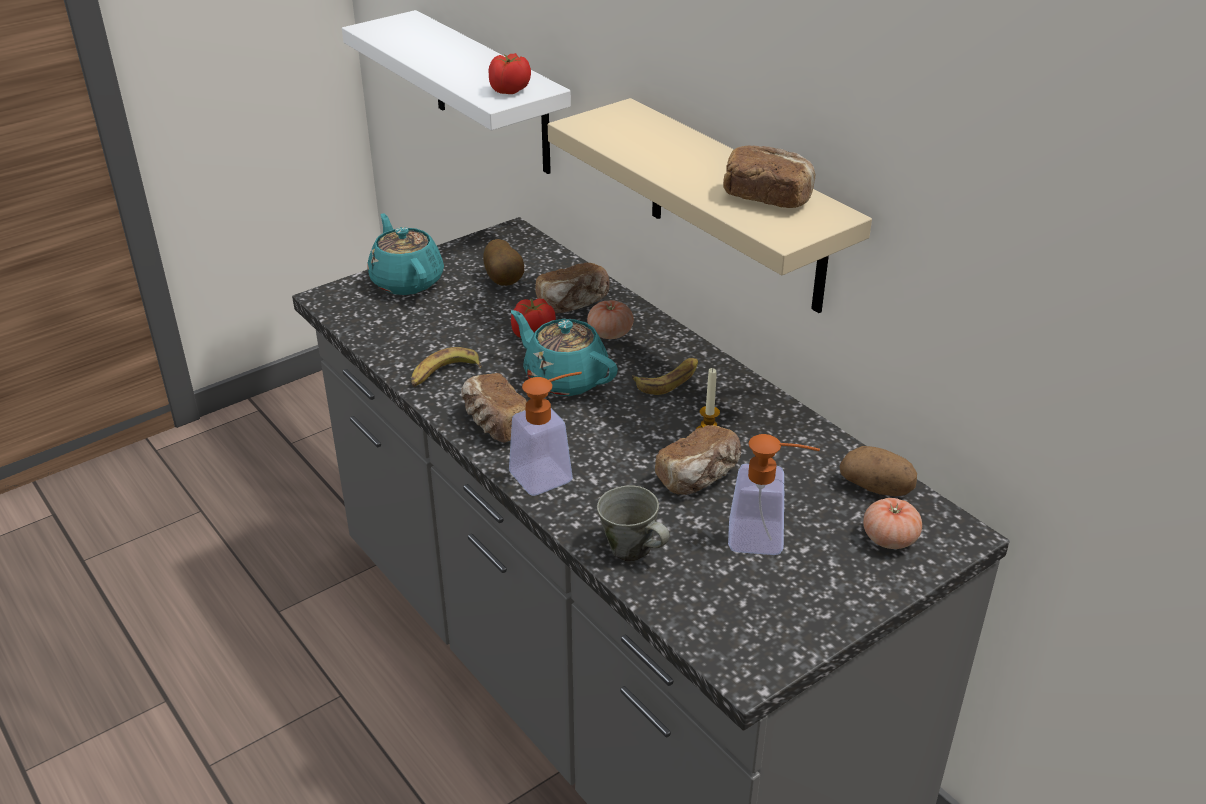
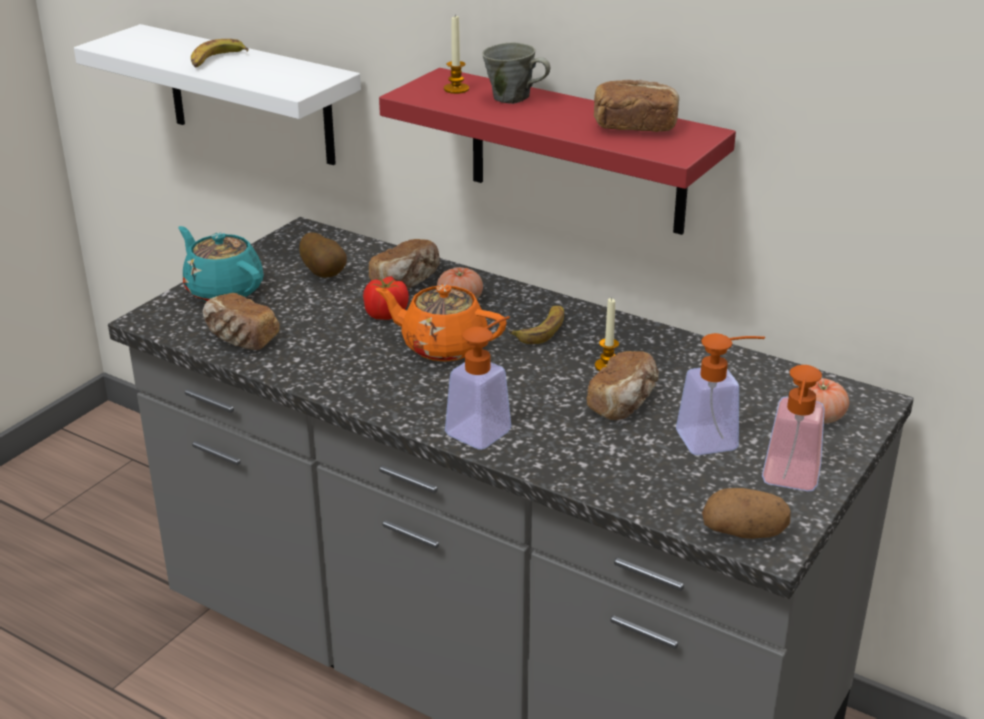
camera: 20 degrees left, 5 degrees down
banana [411,347,482,387] -> banana moved to [191,39,248,68]
bread [461,373,527,443] -> bread moved to [203,293,279,350]
tomato [488,53,531,94] -> none
turquoise teapot [511,310,618,396] -> orange teapot [375,285,506,362]
beige shelf [548,98,872,313] -> red shelf [379,68,736,235]
grey mug [597,485,670,561] -> grey mug moved to [482,43,550,104]
potato [840,446,917,496] -> potato moved to [702,488,791,539]
none -> candle [444,16,469,94]
none -> soap dispenser [762,365,825,491]

